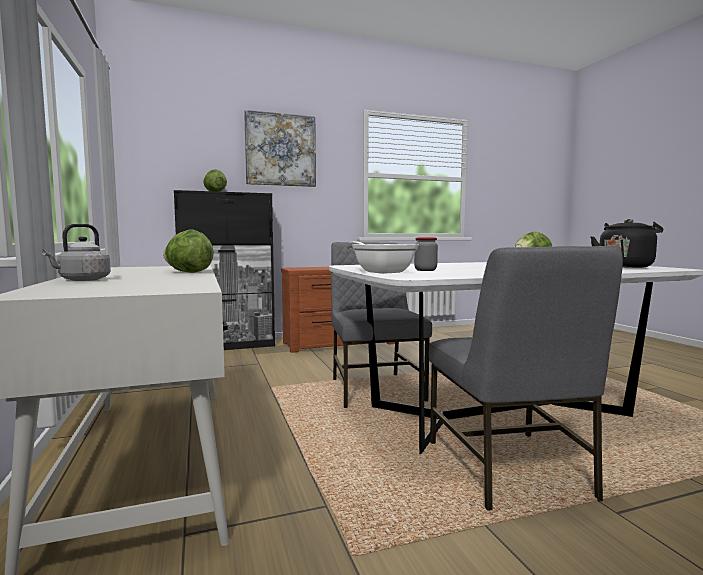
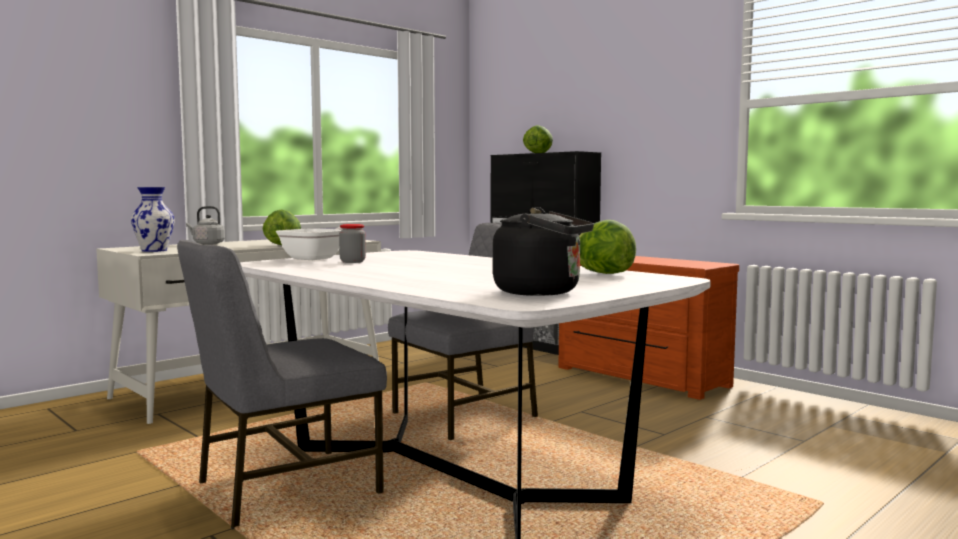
camera: 65 degrees right, 0 degrees up
picture [244,110,316,187] -> none
none -> vase [131,187,175,252]

